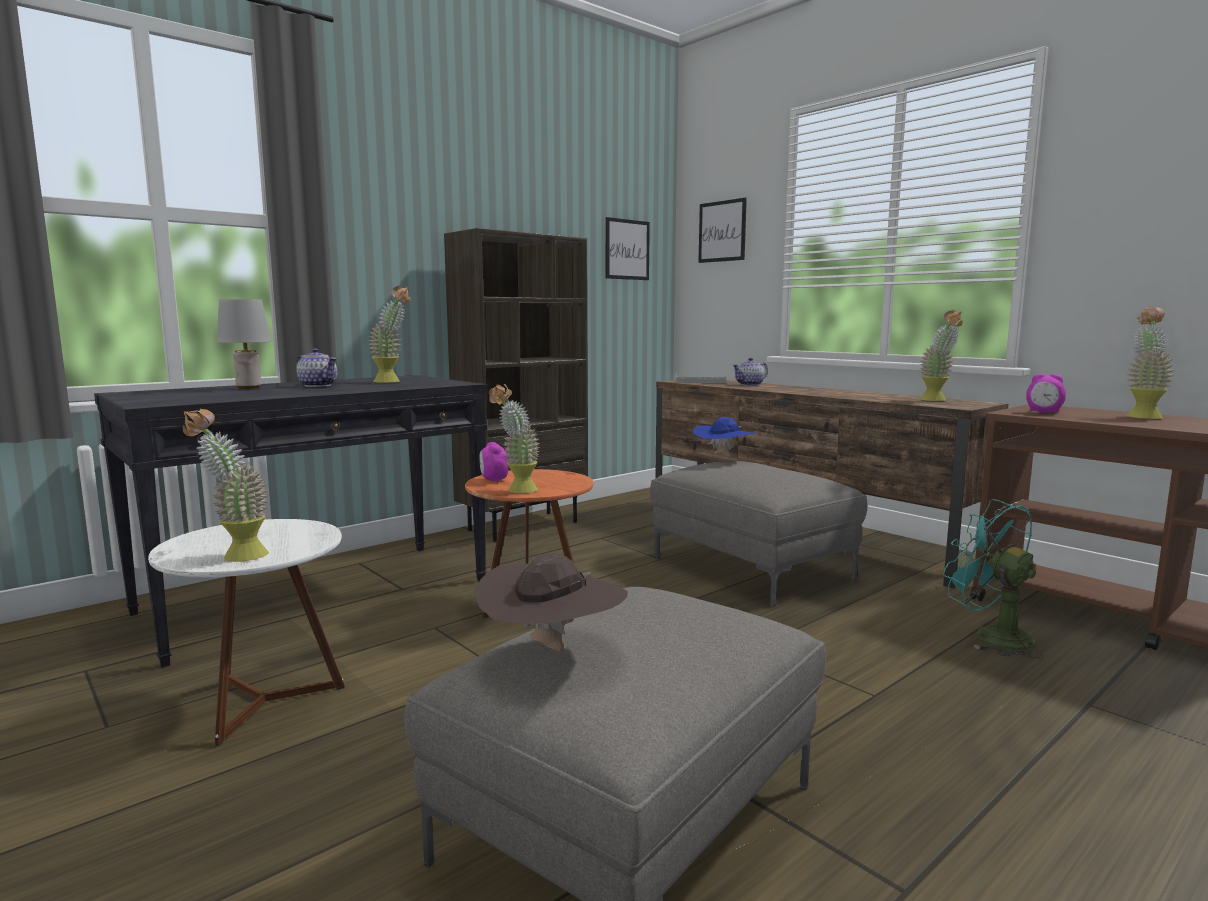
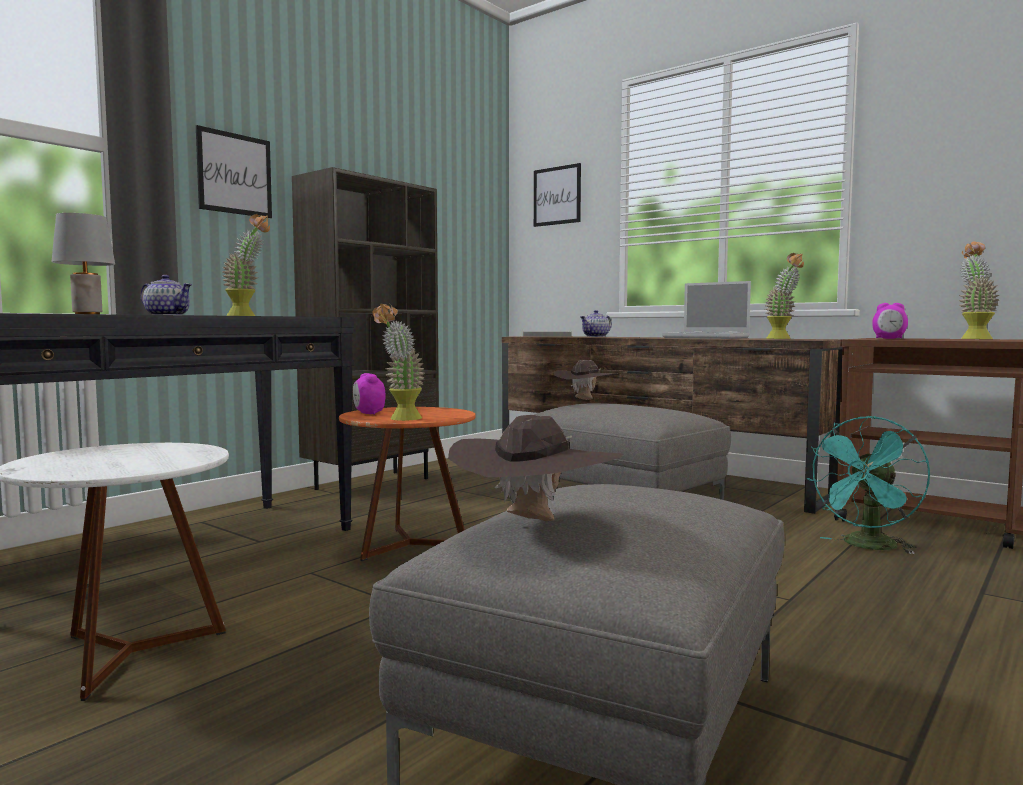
camera: 10 degrees left, 5 degrees down
potted plant [183,409,269,562] -> none
picture [606,217,650,280] -> picture moved to [196,125,272,218]
blue hat [693,417,757,458] -> brown hat [553,360,618,400]
turquoise fan [943,499,1043,658] -> turquoise fan turned 90 degrees counterclockwise [807,416,930,554]
none -> laptop [662,281,751,339]

